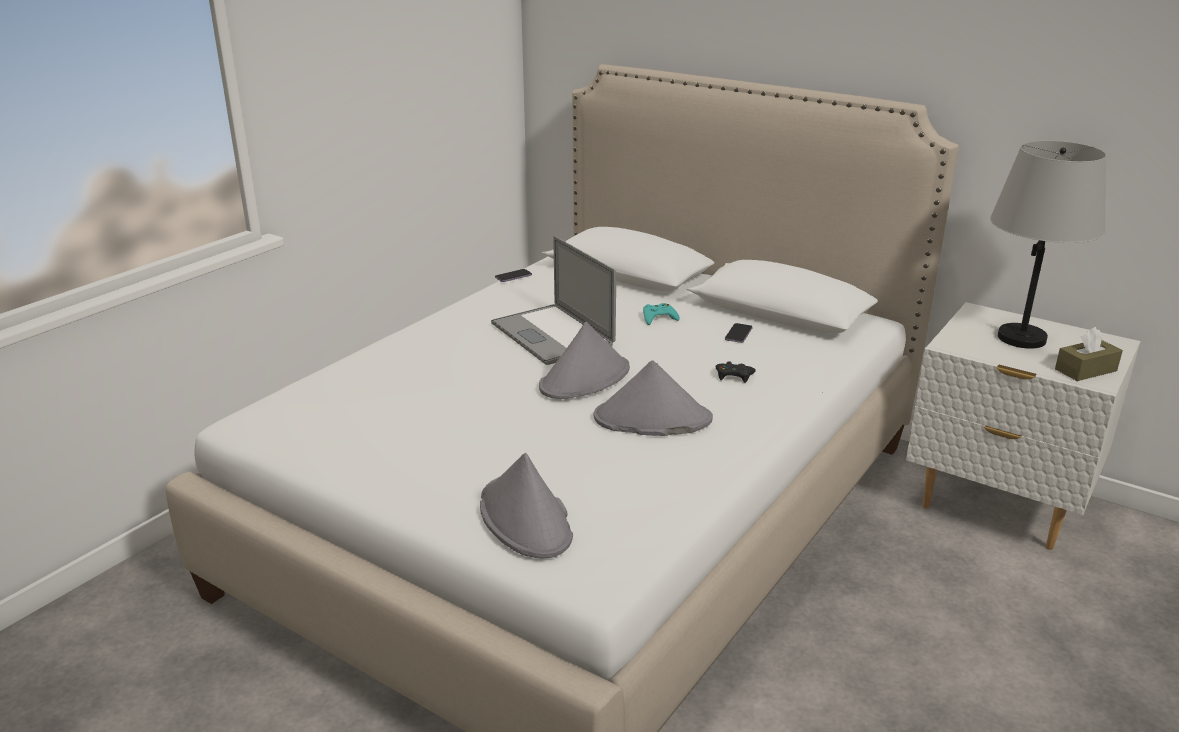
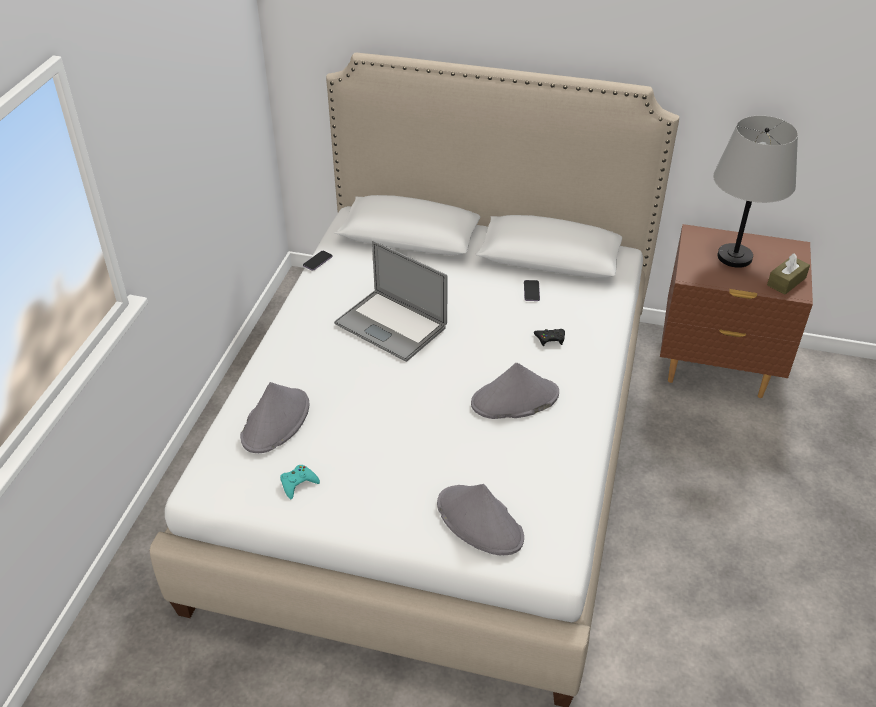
camera: 20 degrees left, 15 degrees up
grey hat [539,322,630,399] -> grey hat moved to [240,382,309,453]
turquoise game controller [643,303,680,325] -> turquoise game controller moved to [280,465,320,499]
white nightstand [906,302,1141,550] -> brown nightstand [660,224,813,398]

